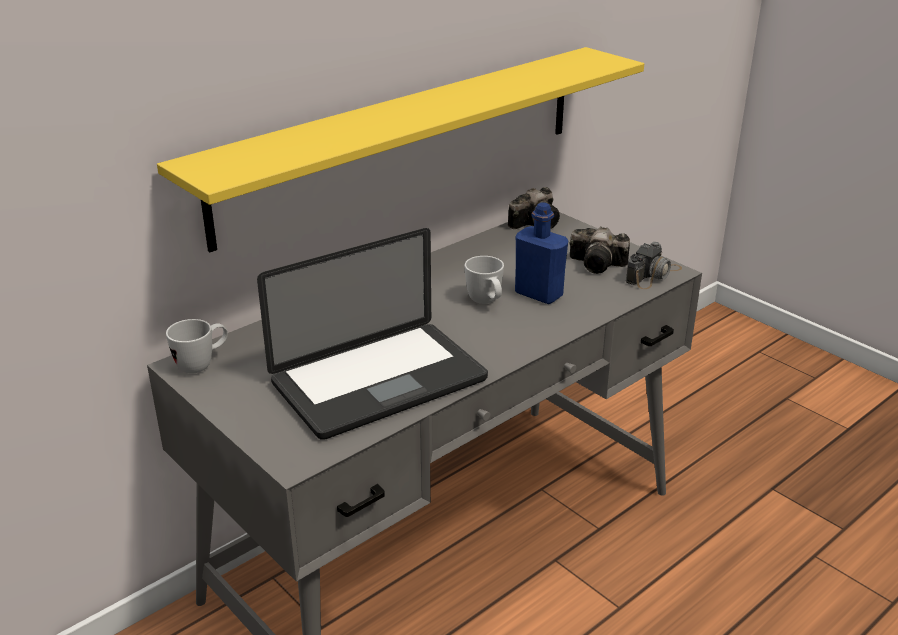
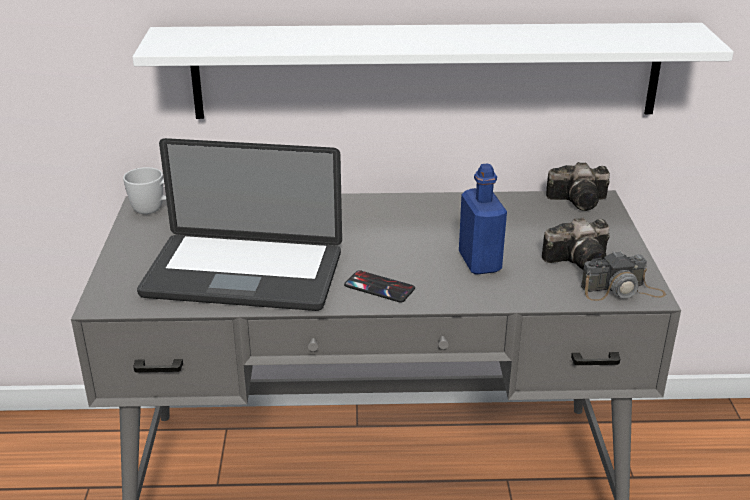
camera: 40 degrees right, 0 degrees up
yellow shelf [157,47,644,252] -> white shelf [133,23,734,119]
white mug [465,256,504,304] -> none
camera [570,227,630,274] -> camera turned 75 degrees counterclockwise [542,218,610,270]
none -> phone [344,270,415,303]

